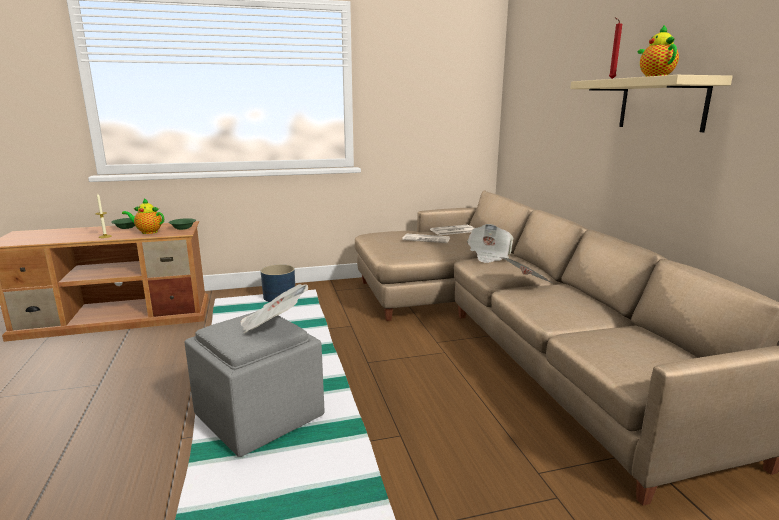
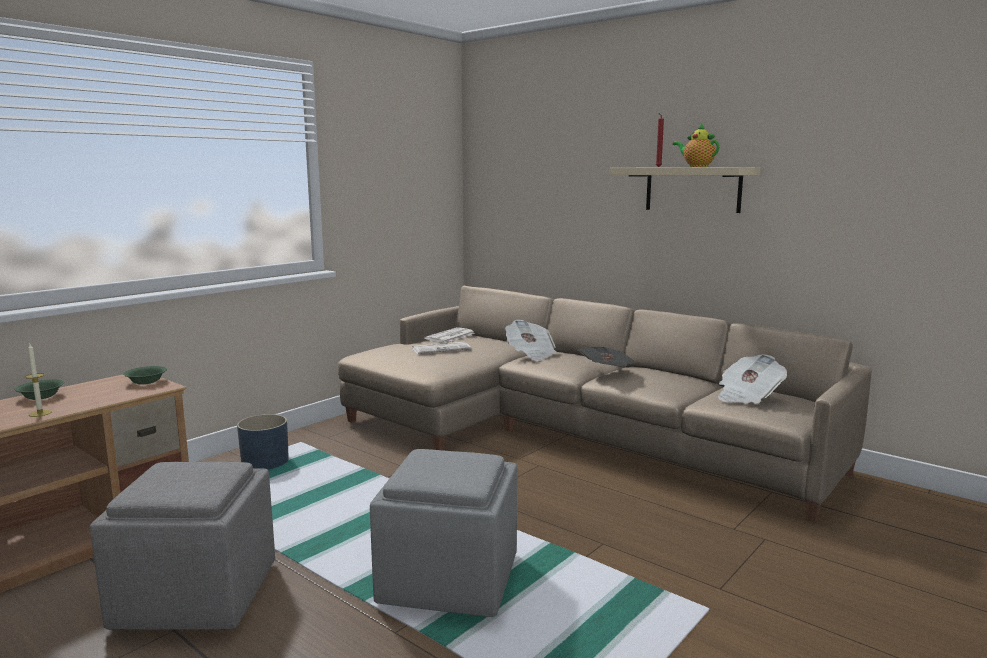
camera: 35 degrees left, 5 degrees down
teapot [122,198,164,234] -> none
newspaper [240,284,308,333] -> newspaper moved to [718,354,787,404]
none -> grey ottoman [90,462,275,630]

